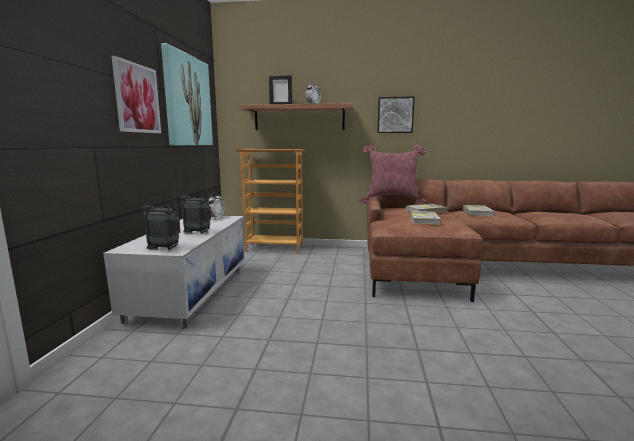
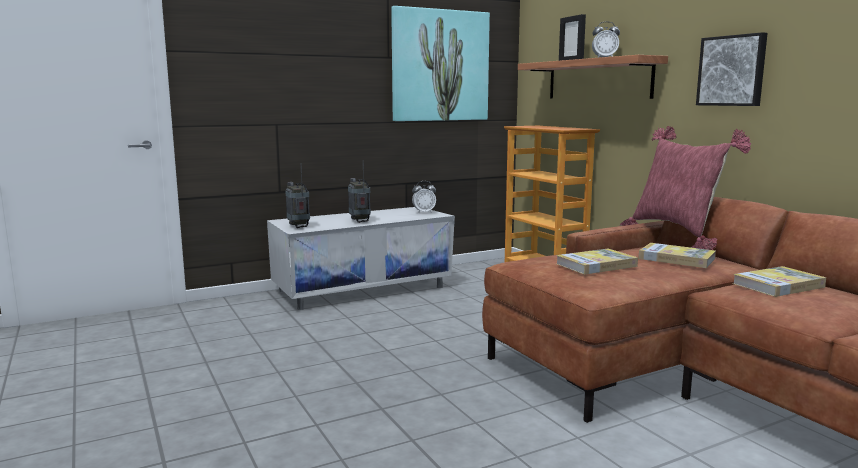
camera: 55 degrees right, 0 degrees up
picture [112,56,161,133] -> none

